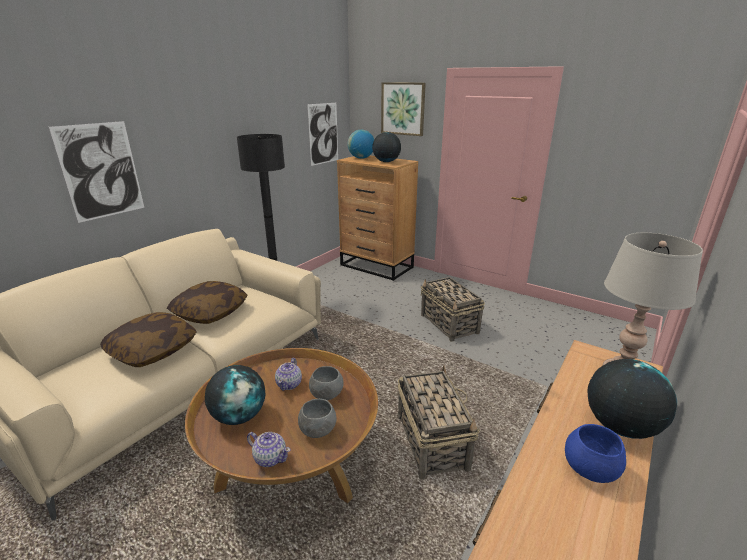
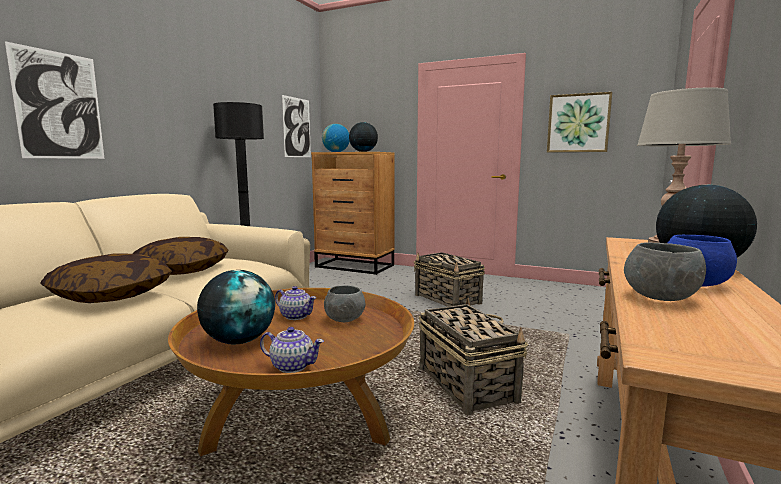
camera: 10 degrees left, 15 degrees down
teapot [275,358,302,391] -> teapot turned 60 degrees counterclockwise [275,286,316,320]
grey bowl [298,399,336,438] -> grey bowl moved to [624,242,706,301]
picture [381,82,426,136] -> picture moved to [547,92,612,152]

